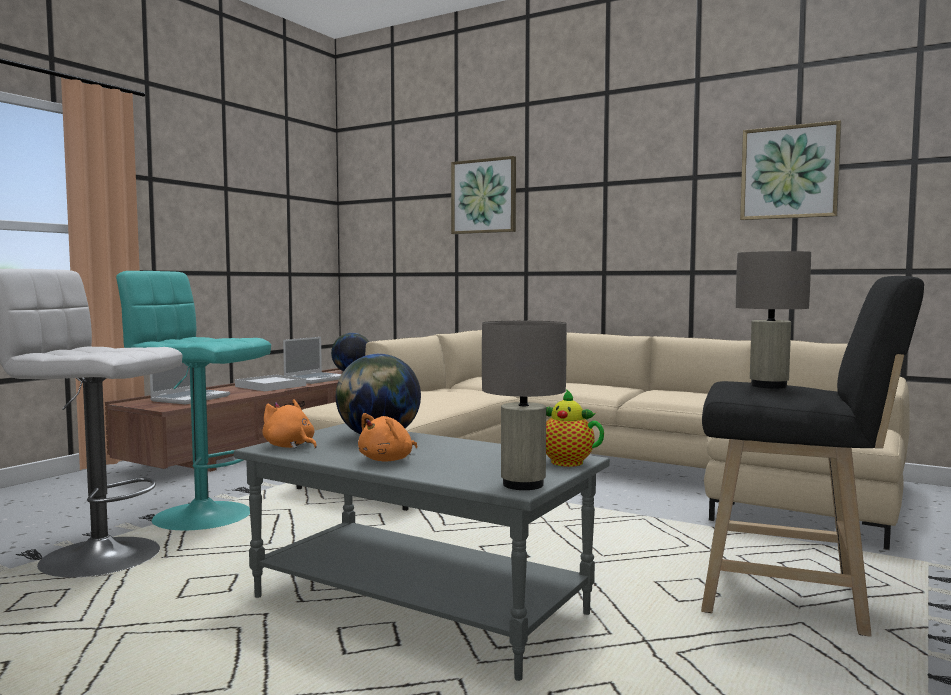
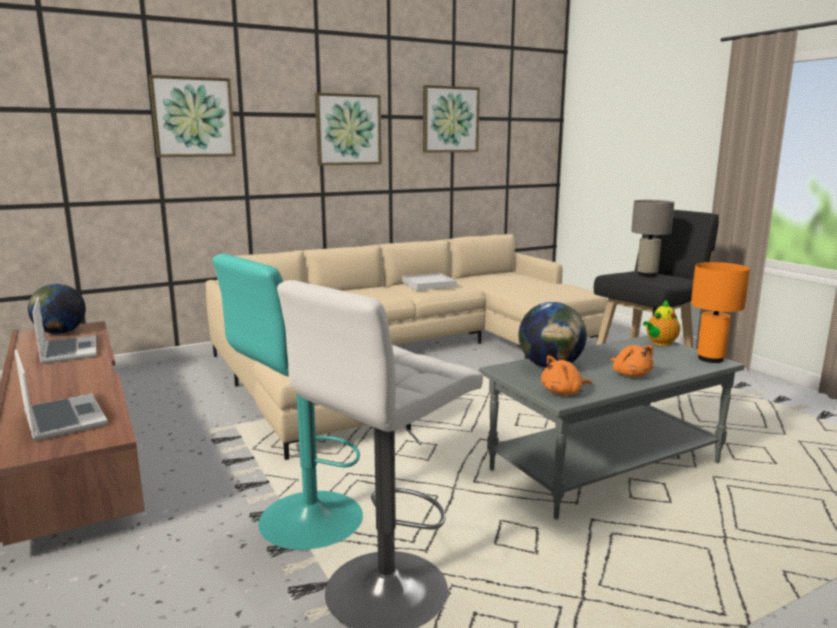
camera: 60 degrees left, 10 degrees up
white tray [235,375,306,391] -> white tray moved to [402,273,457,291]
grey table lamp [482,321,567,490] -> orange table lamp [691,262,750,363]
none -> picture [315,93,382,165]

